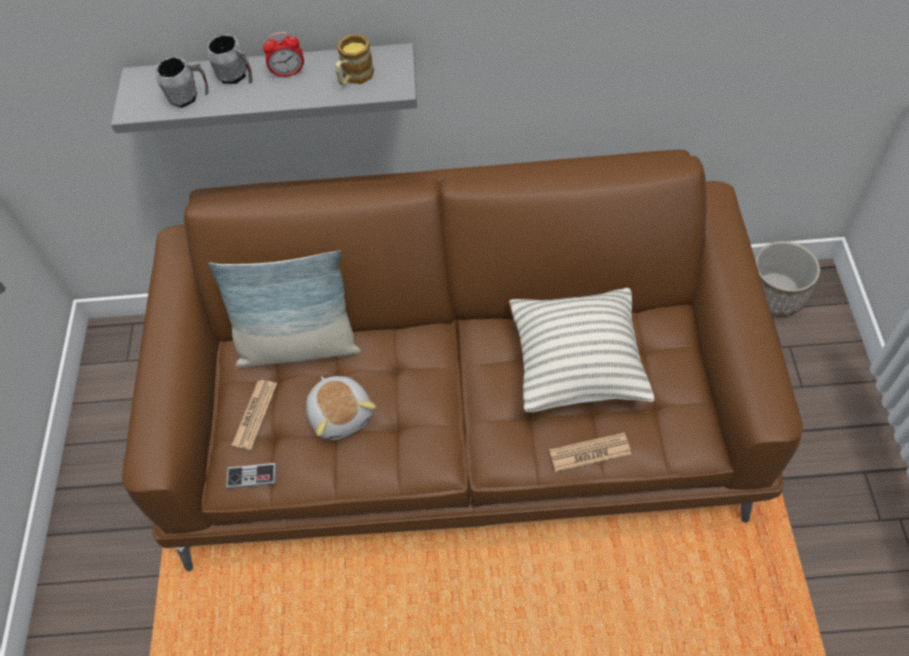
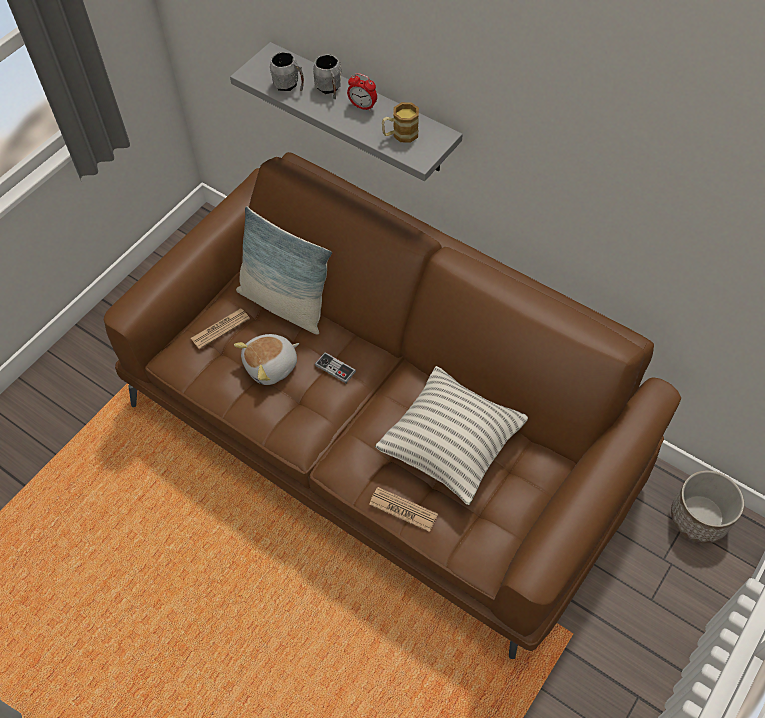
camera: 35 degrees right, 0 degrees up
game controller [226,463,276,489] -> game controller moved to [315,352,356,383]
plush toy [306,376,376,440] -> plush toy turned 45 degrees clockwise [234,334,299,385]

